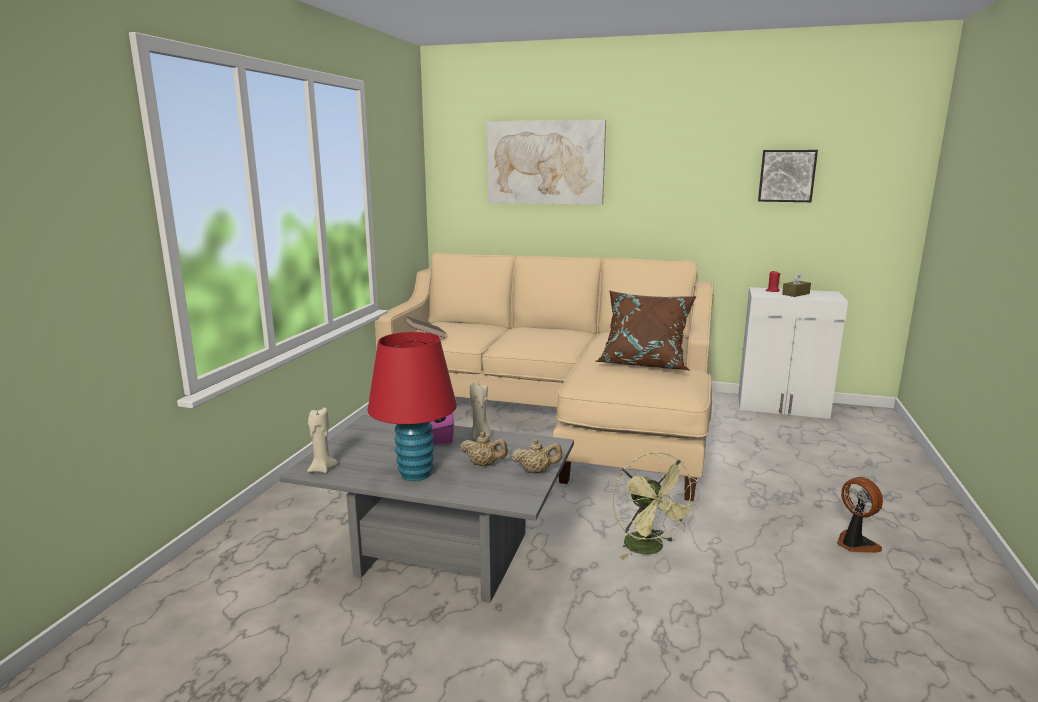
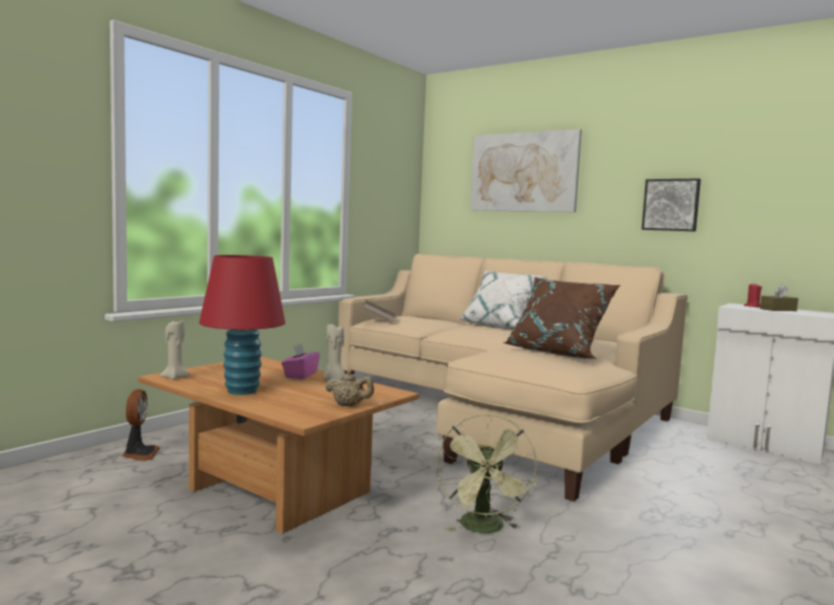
camera: 20 degrees right, 10 degrees down
grey coffee table [279,415,574,603] -> brown coffee table [138,357,419,534]
beige teapot [460,432,508,466] -> none
picture [758,150,818,202] -> picture moved to [642,178,701,231]
fan [837,477,883,553] -> fan moved to [122,389,160,461]
none -> white pillow [458,270,545,330]

